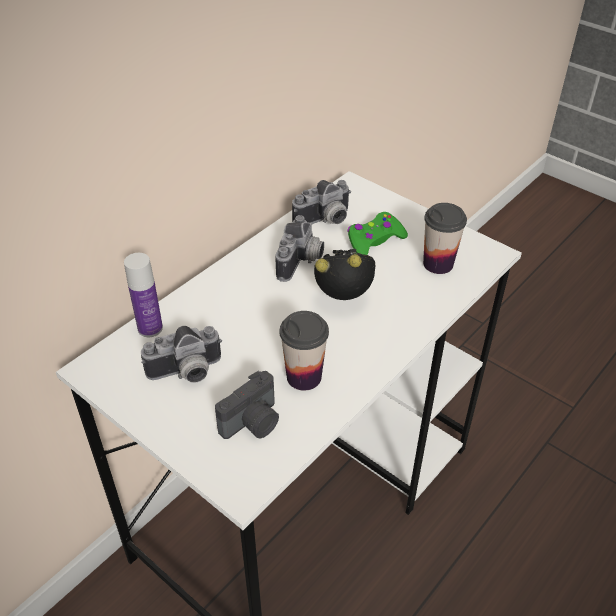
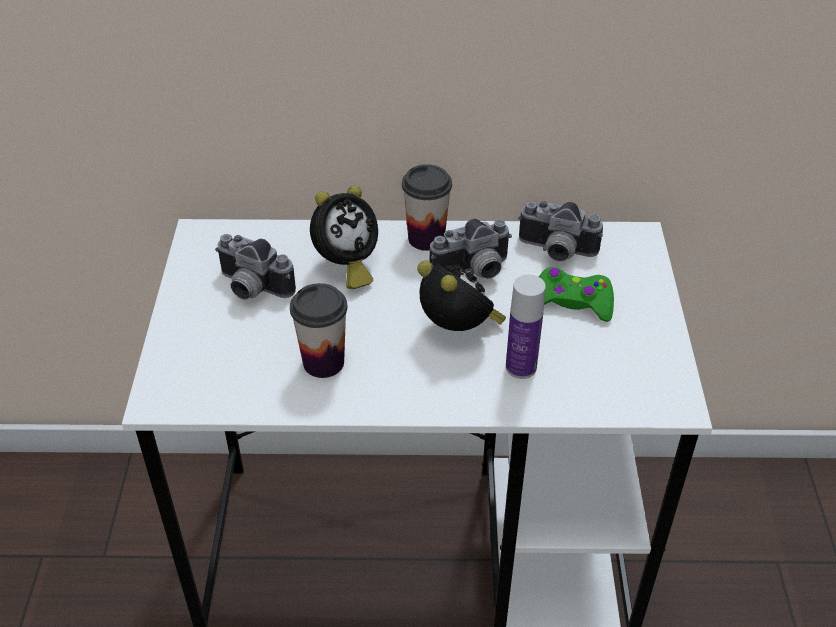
camera: 50 degrees right, 0 degrees up
bottle [124,253,163,337] -> bottle moved to [506,275,546,379]
camera [215,371,279,439] -> none
cup [423,203,467,274] -> cup moved to [402,164,452,251]
none -> alarm clock [310,186,378,289]

